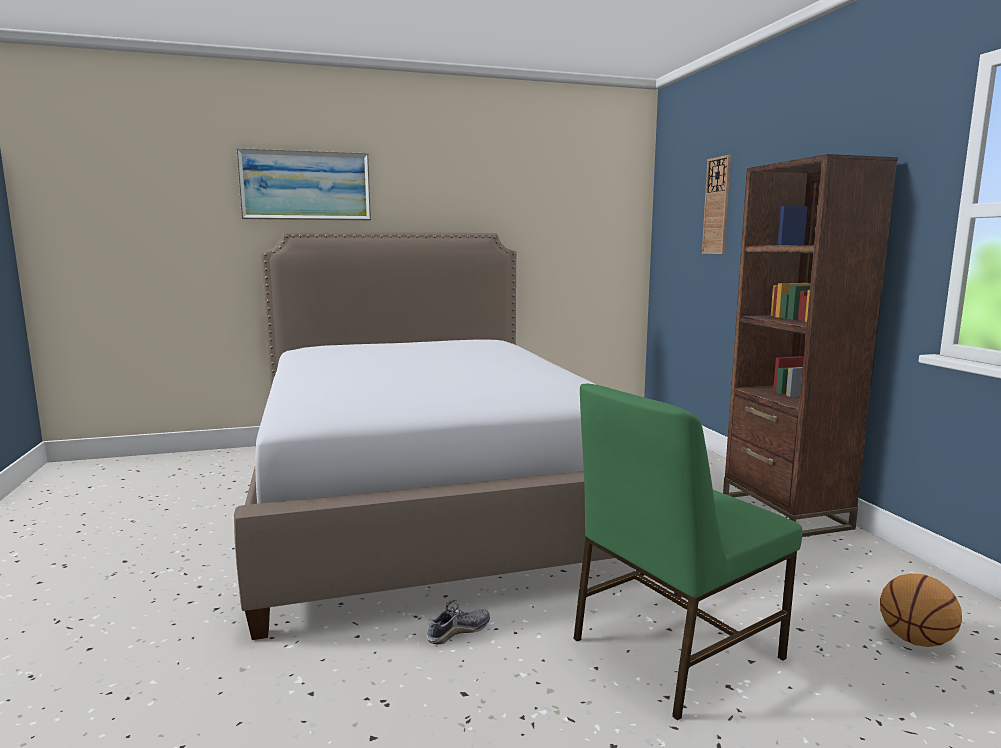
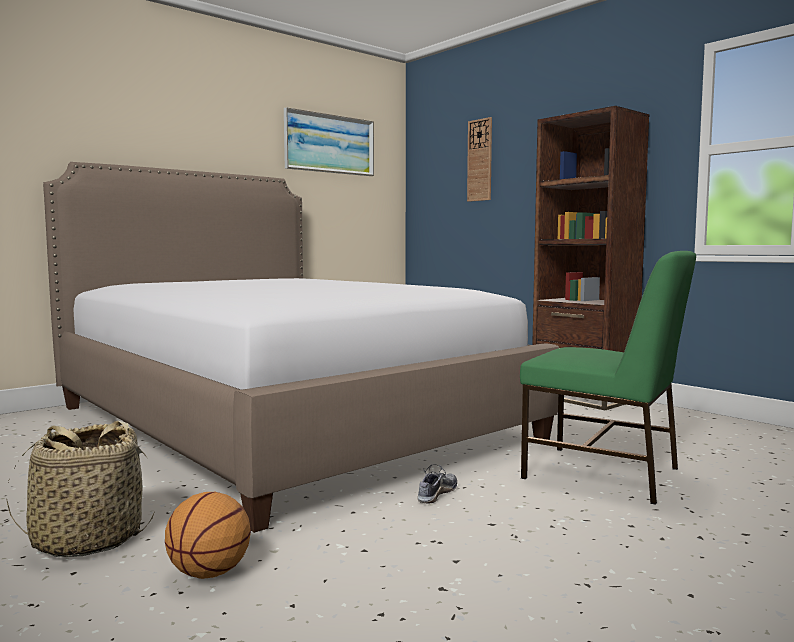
camera: 25 degrees left, 5 degrees down
picture [236,148,371,221] -> picture moved to [284,107,374,176]
green chair [574,384,802,720] -> green chair turned 90 degrees counterclockwise [520,251,696,505]
basketball [880,573,962,647] -> basketball moved to [165,492,251,579]
none -> basket [6,421,154,557]

